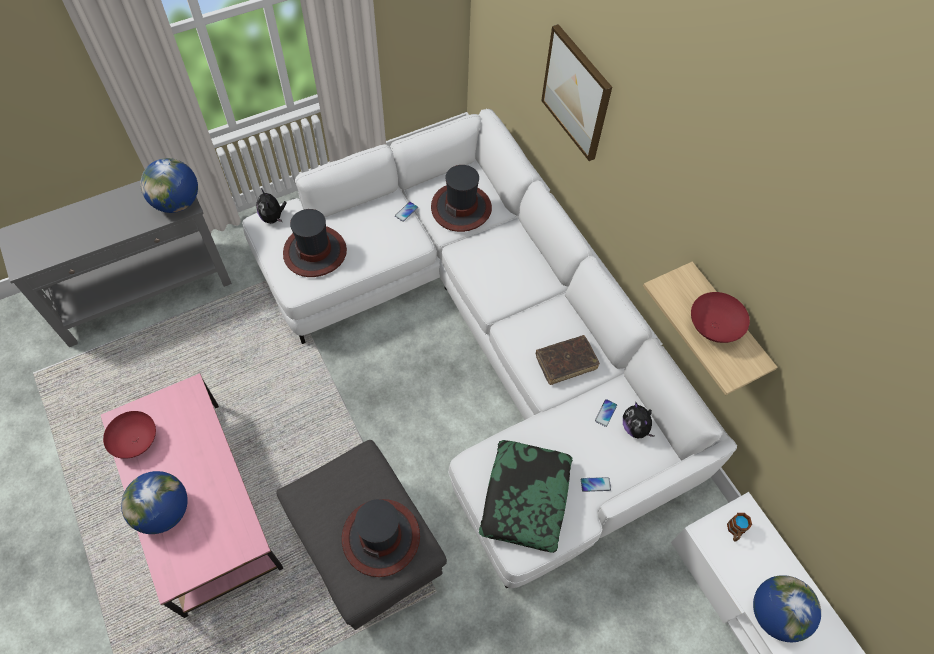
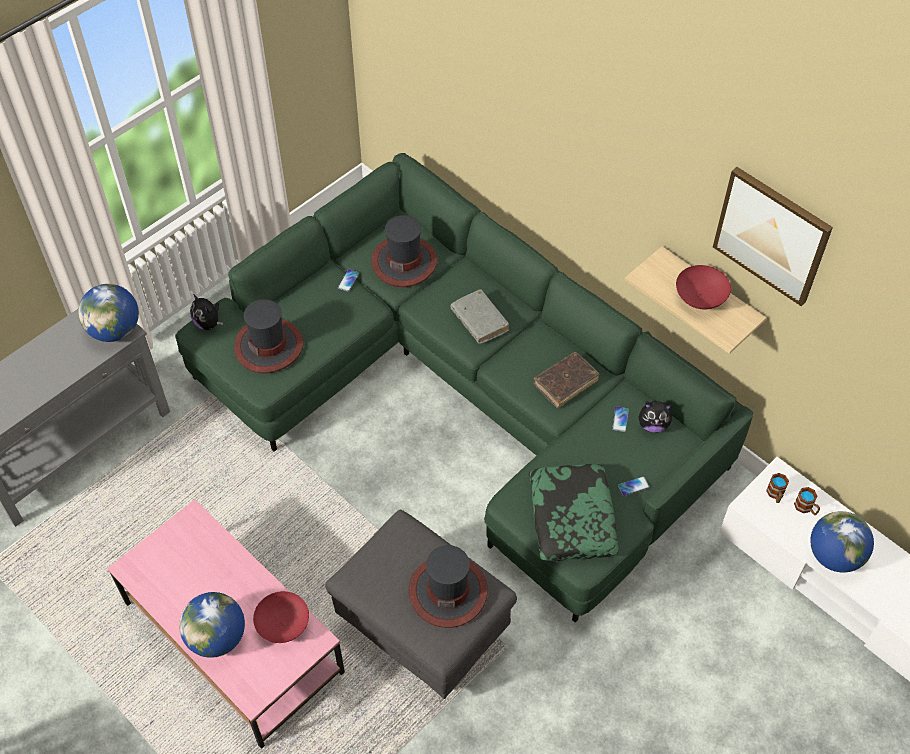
camera: 15 degrees left, 5 degrees down
red bowl [103,411,156,459] -> red bowl moved to [253,591,309,643]
white sofa [242,109,737,589] -> green sofa [175,153,753,623]
picture [541,24,612,161] -> picture moved to [713,167,833,306]
plush toy [623,402,654,439] -> plush toy turned 45 degrees counterclockwise [639,401,674,433]
none -> grey book [451,289,509,344]
none -> mug [794,487,820,515]

